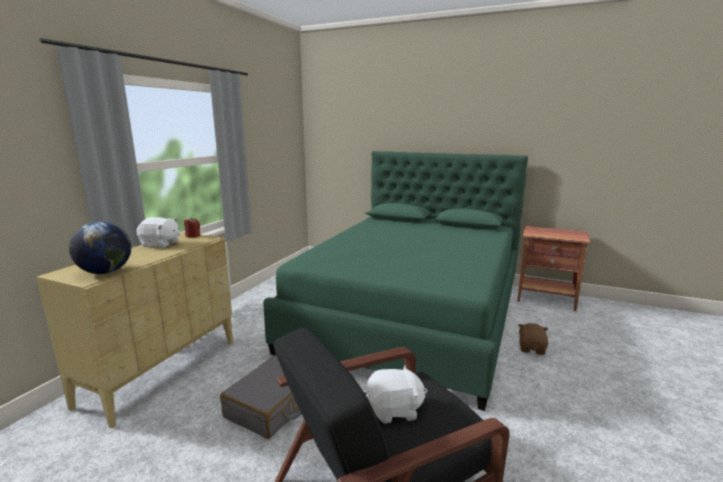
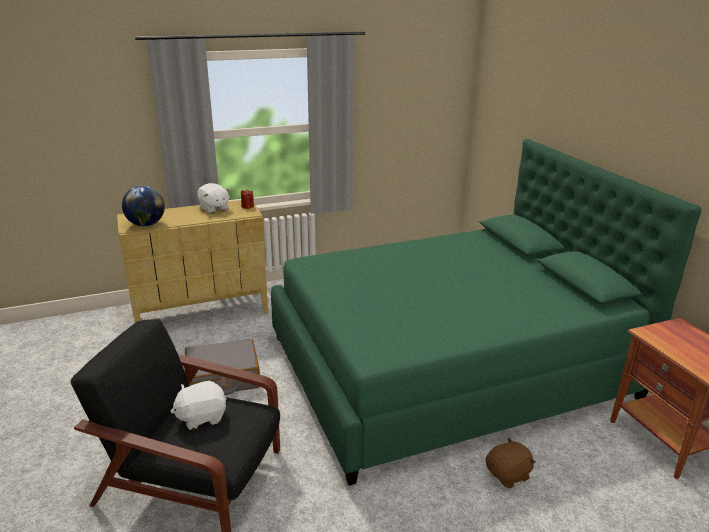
camera: 45 degrees right, 10 degrees up
white plush toy [366,365,427,424] -> white plush toy turned 120 degrees clockwise [170,381,226,430]

